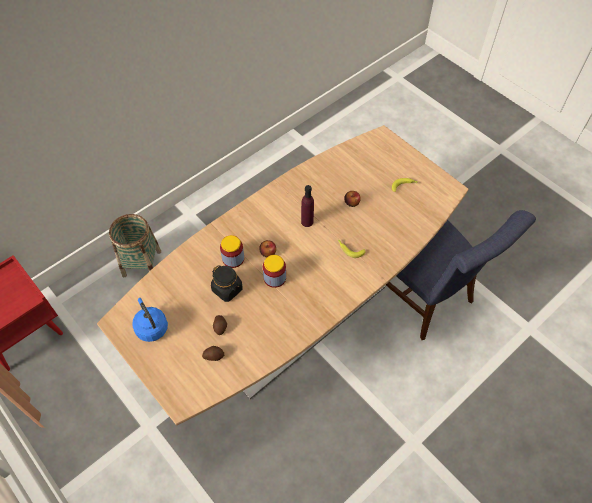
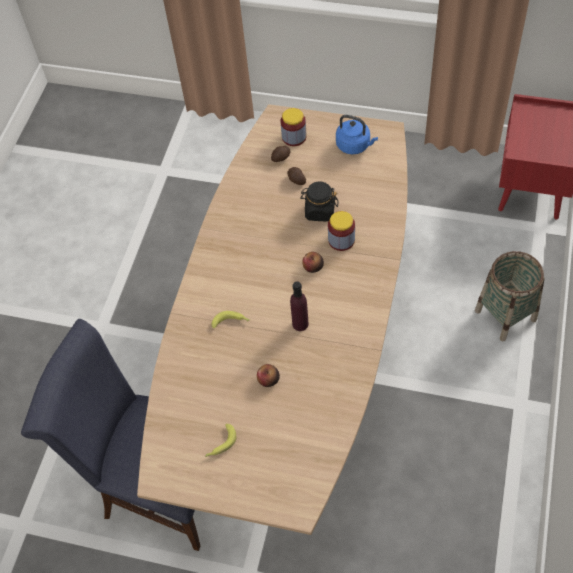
camera: 150 degrees right, 0 degrees up
jar [263,255,286,288] -> jar moved to [281,108,306,146]

